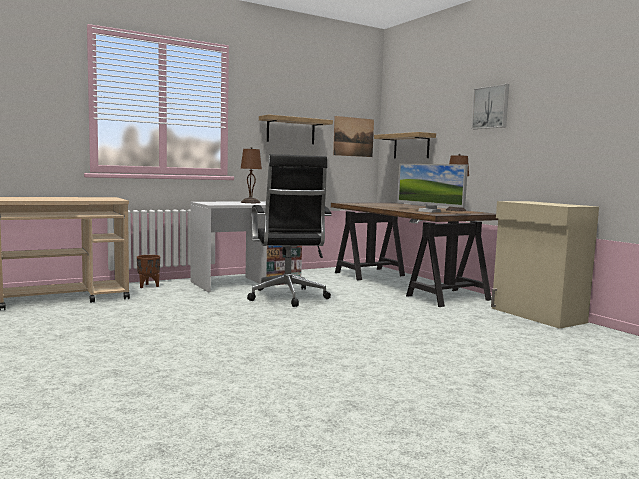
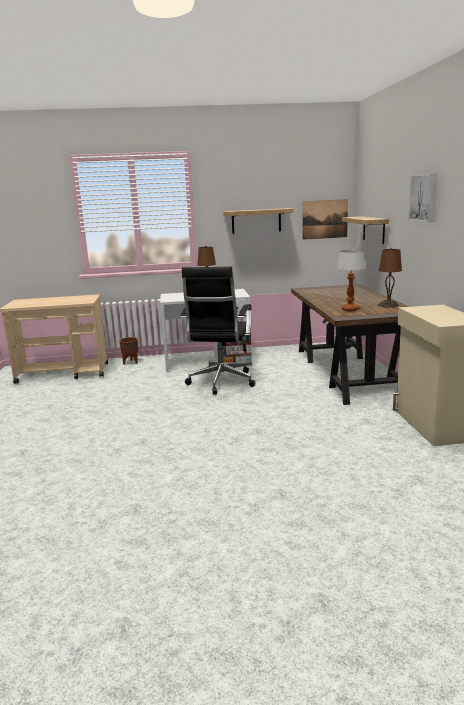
camera: 25 degrees right, 10 degrees up
monitor [397,164,468,212] -> table lamp [337,250,366,311]

